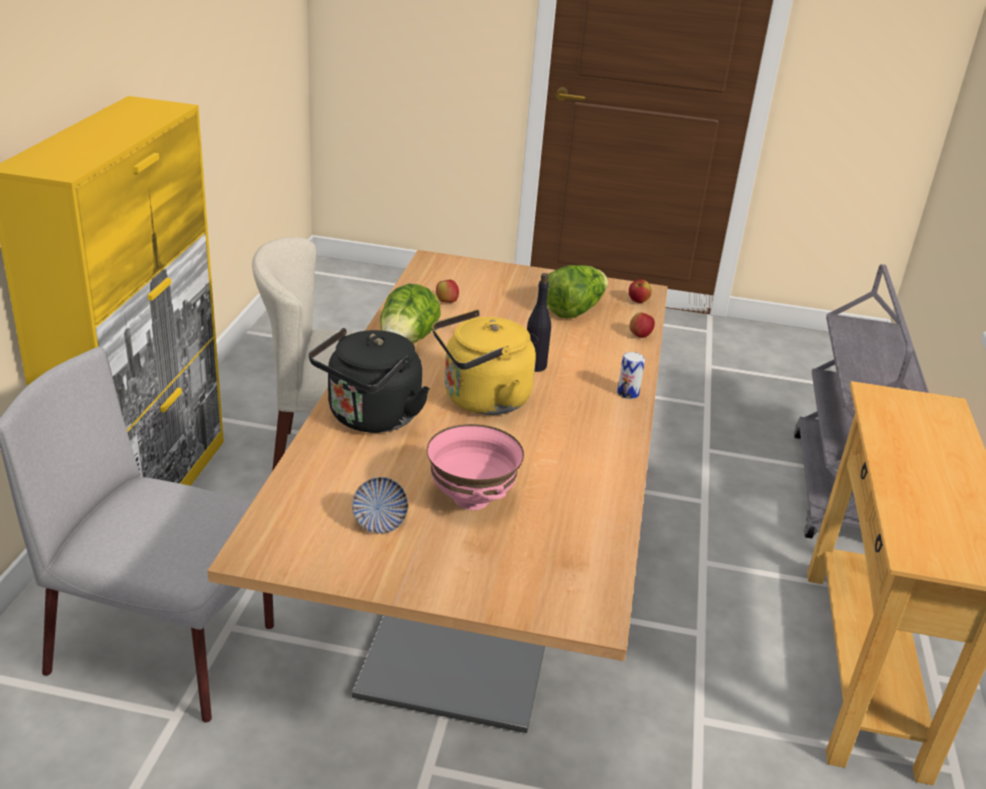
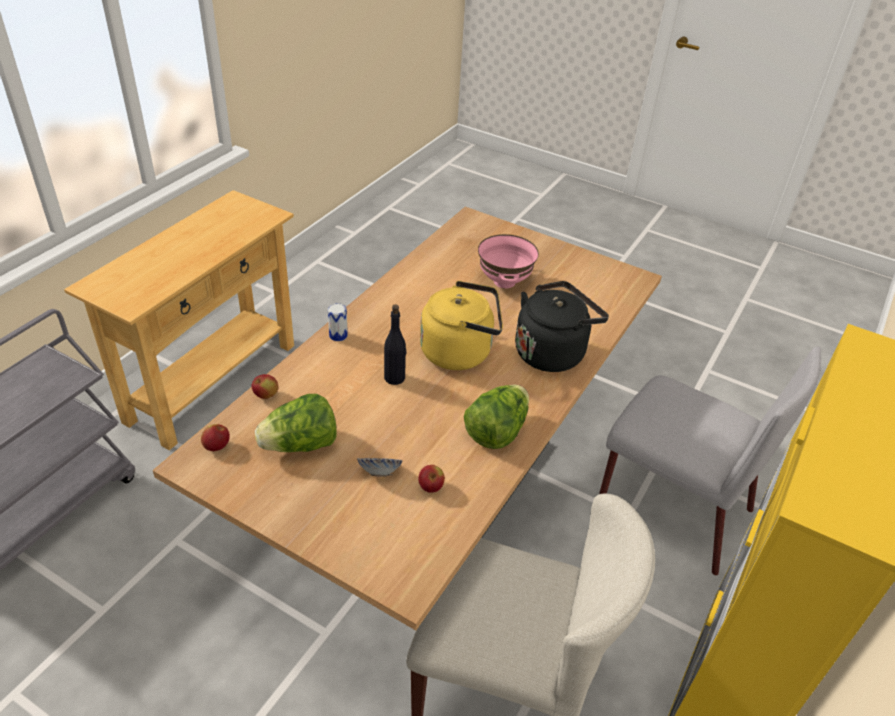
camera: 160 degrees left, 10 degrees up
bowl [352,477,408,534] -> bowl moved to [357,458,403,477]

